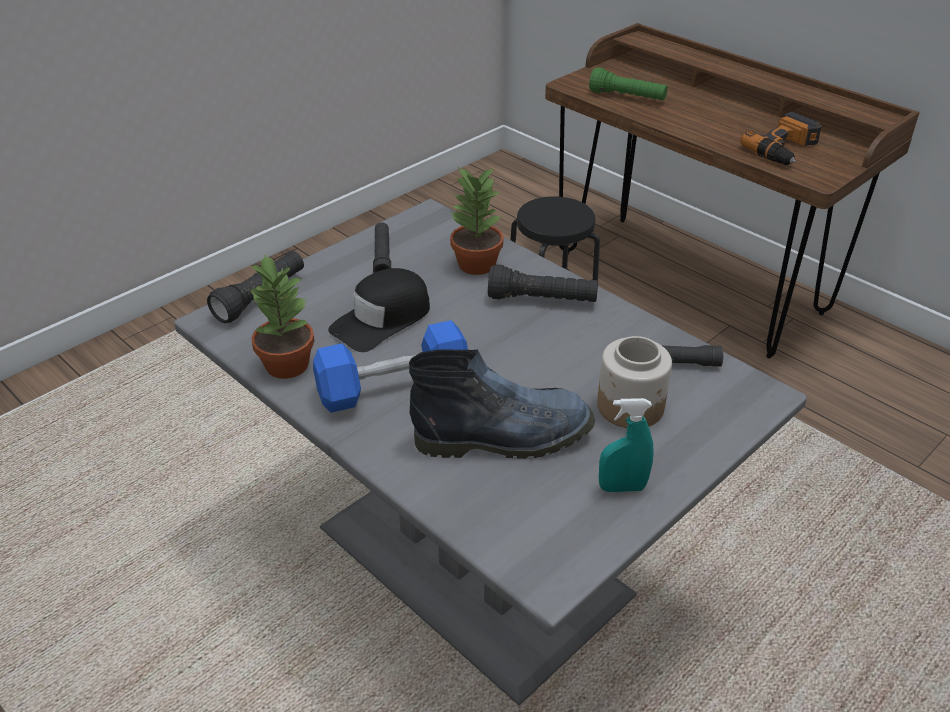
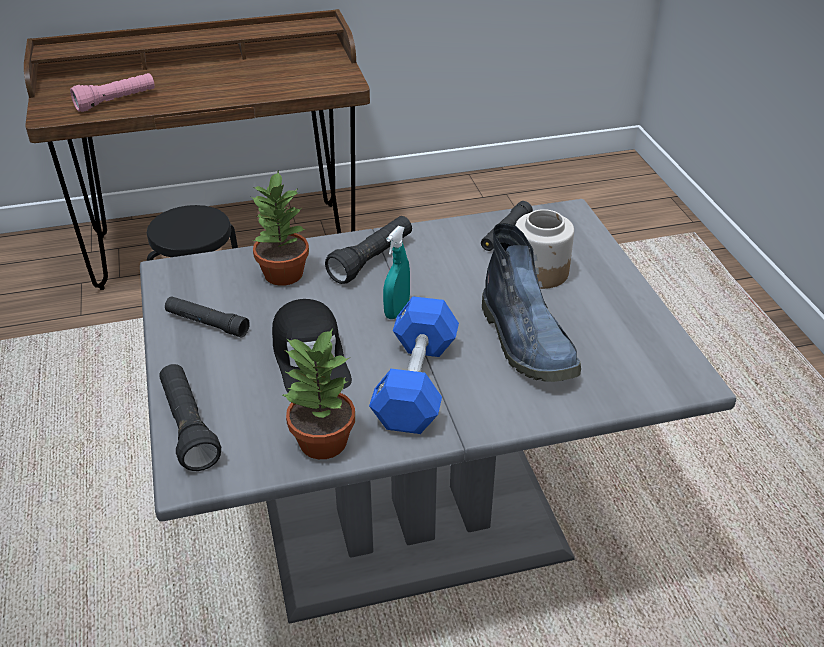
camera: 60 degrees left, 0 degrees up
boot [409,349,595,459] -> boot turned 135 degrees clockwise [482,223,581,382]
green flashlight [589,67,668,100] -> pink flashlight [70,73,155,112]
turquoise spray bottle [599,398,653,492] -> turquoise spray bottle moved to [383,226,410,319]
power drill [740,112,822,165] -> none

